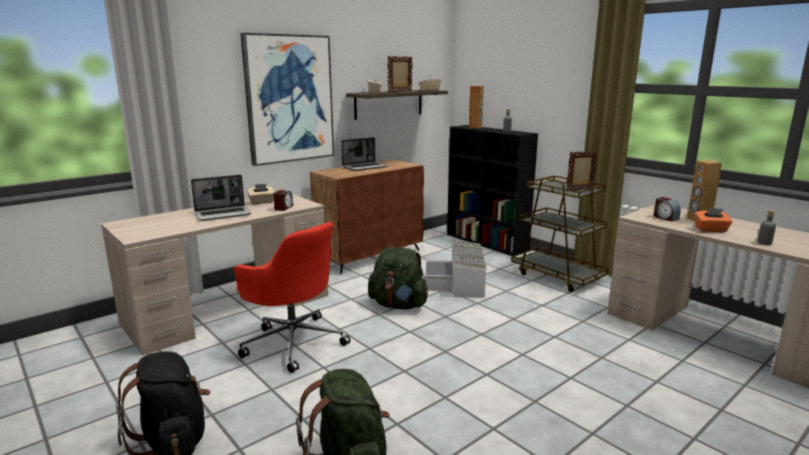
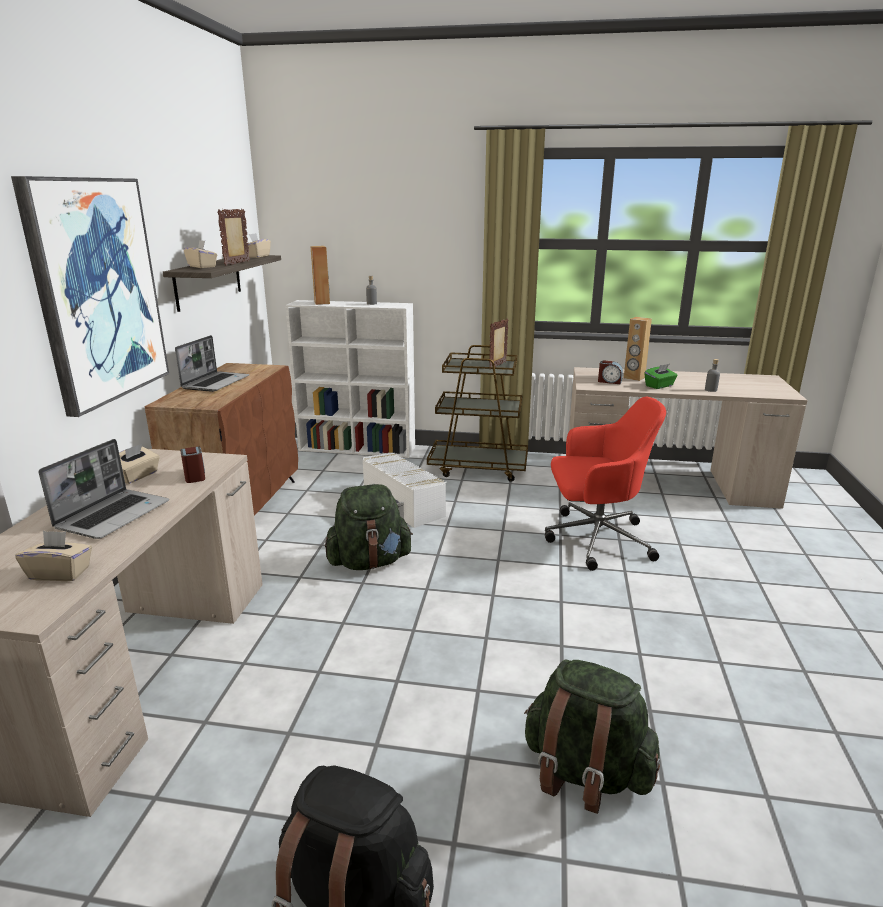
camera: 40 degrees left, 5 degrees up
red office chair [234,222,351,373] -> red office chair moved to [545,396,666,571]
black bookcase [447,125,538,256] -> white bookcase [285,300,415,458]
orange tissue box [694,208,733,232] -> green tissue box [644,364,678,389]
none -> beige tissue box [15,531,92,581]

